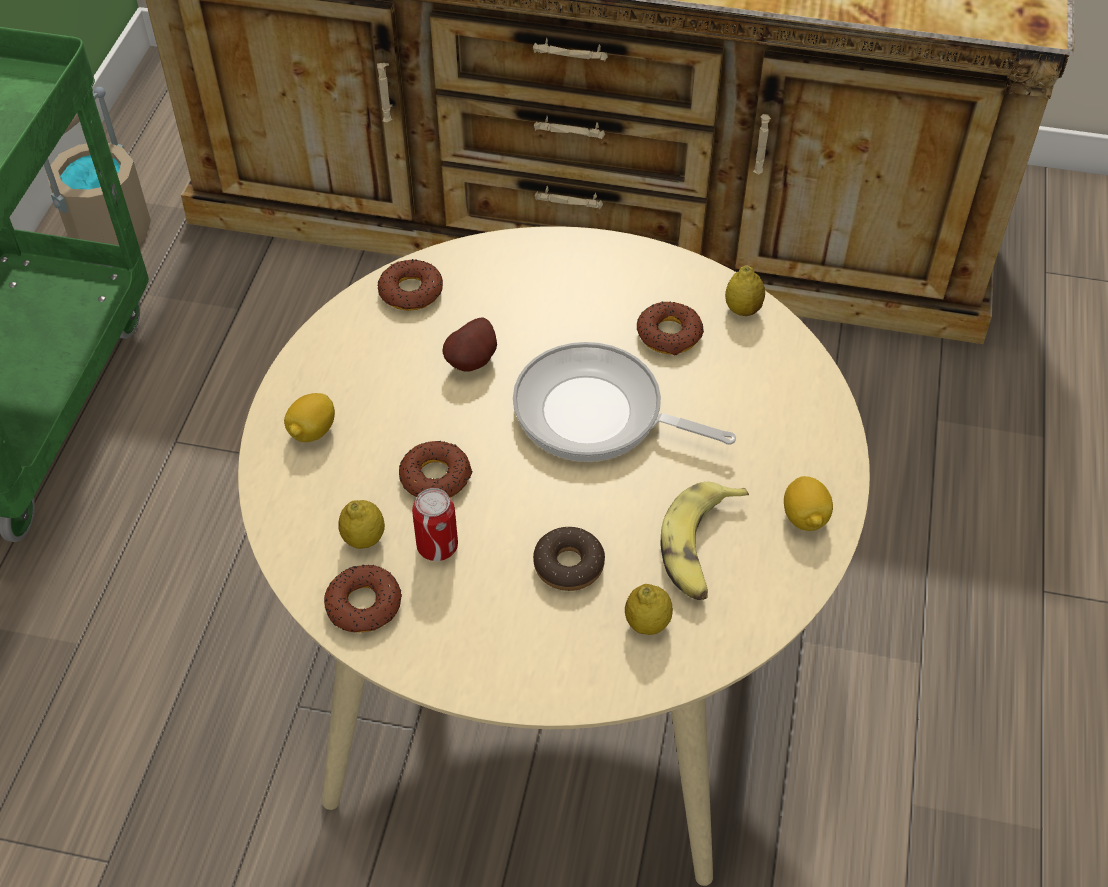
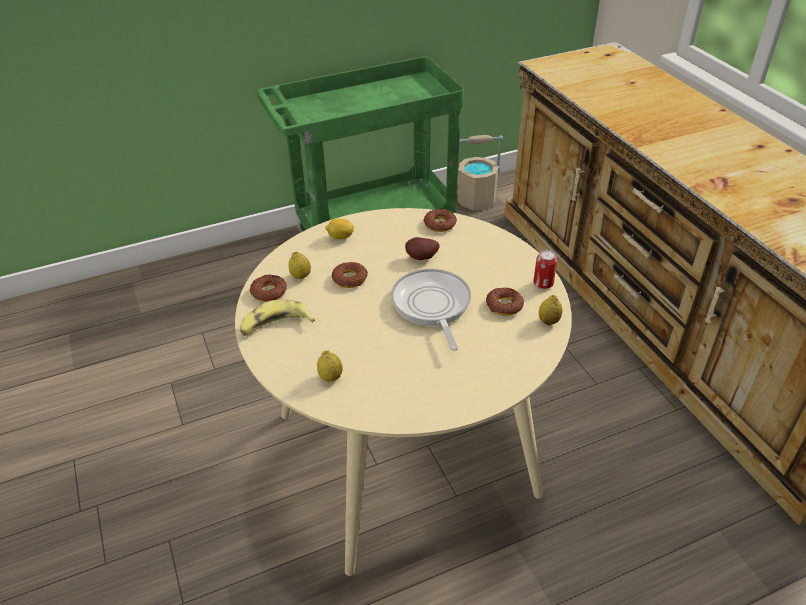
camera: 55 degrees right, 10 degrees down
can [412,488,458,561] -> can moved to [533,250,557,289]
donut [533,527,605,591] -> none
banana [660,482,749,600] -> banana moved to [240,300,315,336]
lemon [784,476,833,531] -> none

